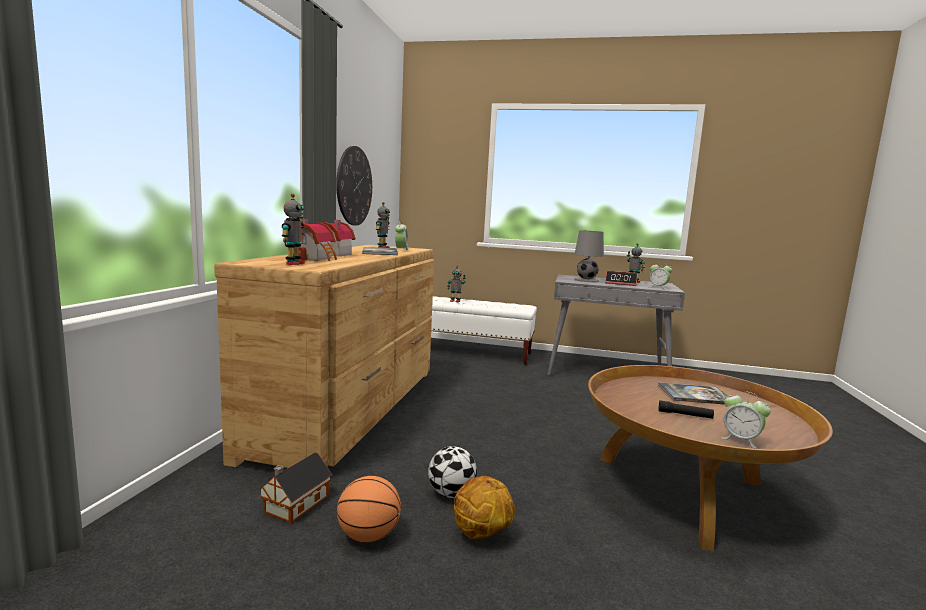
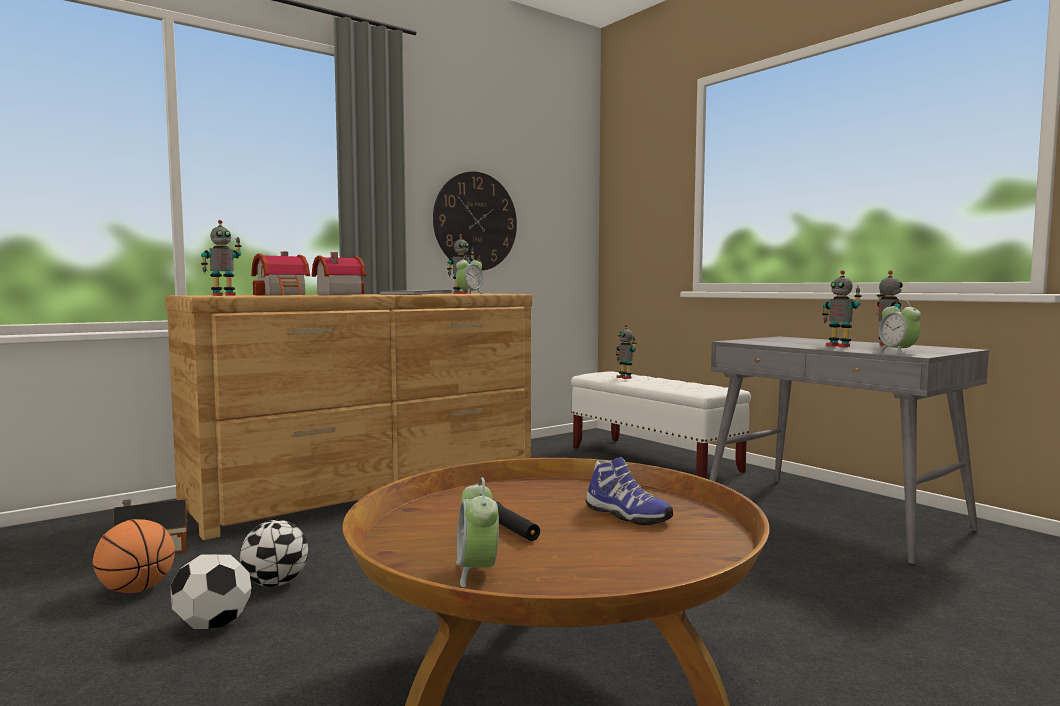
camera: 40 degrees right, 5 degrees down
basketball [454,476,515,540] -> football [171,554,252,629]
grey table lamp [574,230,604,282] -> none
alarm clock [605,271,638,286] -> toy robot [822,270,862,347]
book [658,382,729,405] -> shoe [586,457,673,525]

